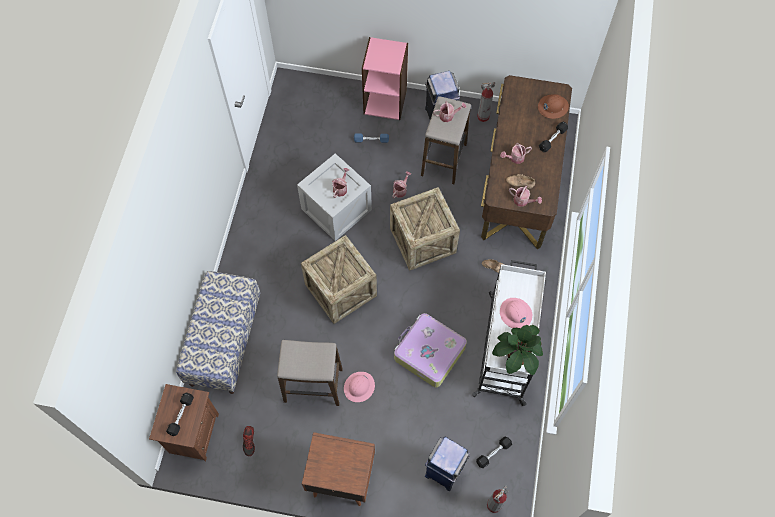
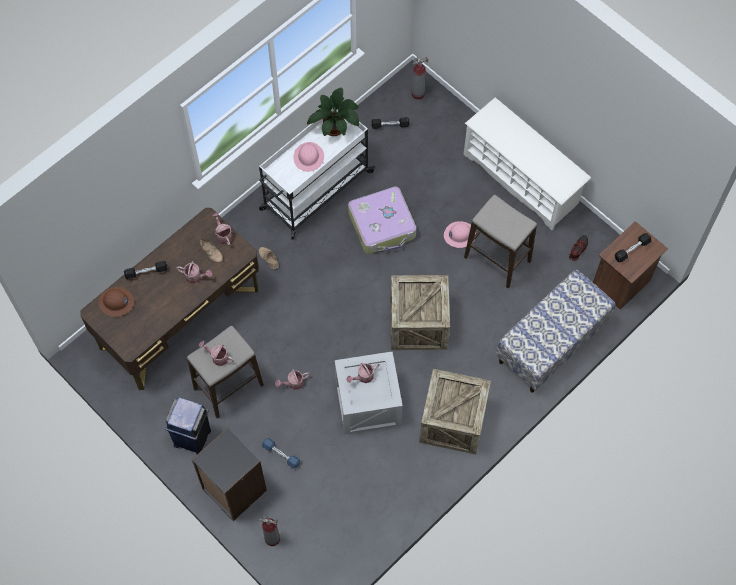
camera: 145 degrees left, 0 degrees up
brown nightstand [302,432,375,506] -> white shoe rack [463,98,591,230]
pink bookcase [362,37,408,120] -> black bookcase [192,428,267,521]
crate [390,187,460,271] -> crate moved to [419,369,491,454]
blue trash can [425,437,470,491] -> none
fire extinguisher [477,82,496,122] -> fire extinguisher moved to [259,515,280,546]

